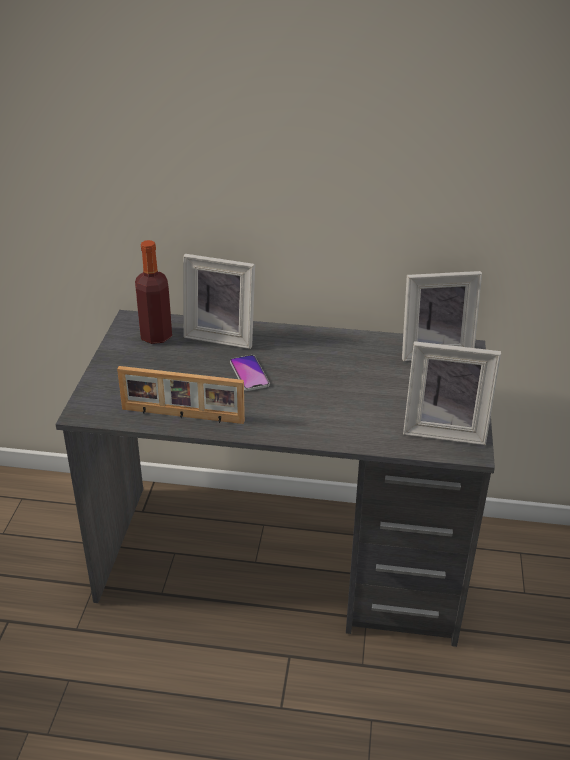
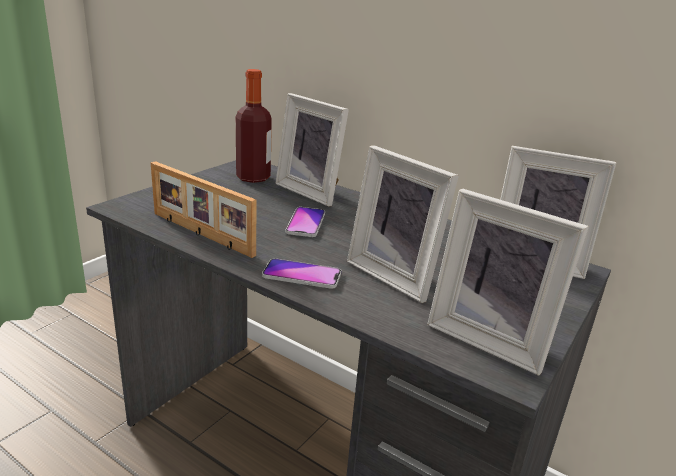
camera: 25 degrees right, 10 degrees down
none -> phone [262,258,341,289]
none -> picture frame [347,146,459,303]

